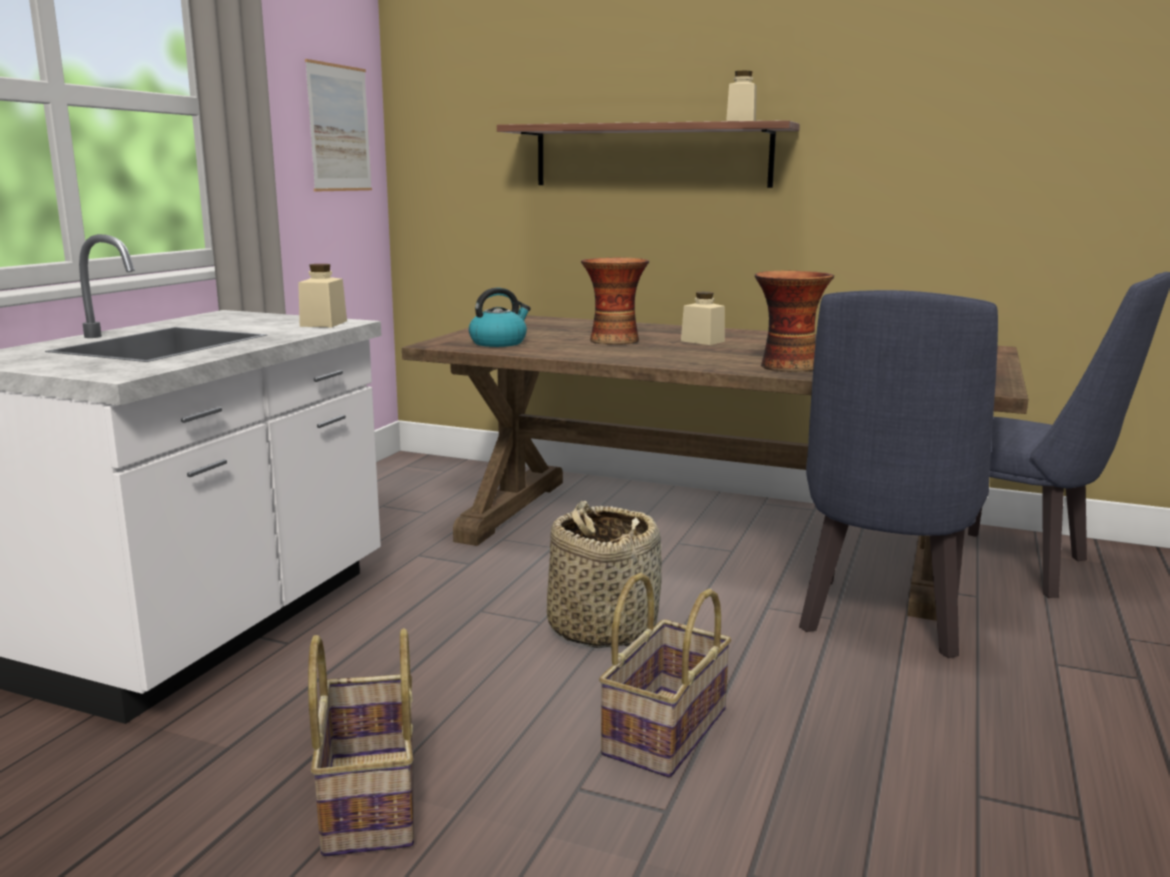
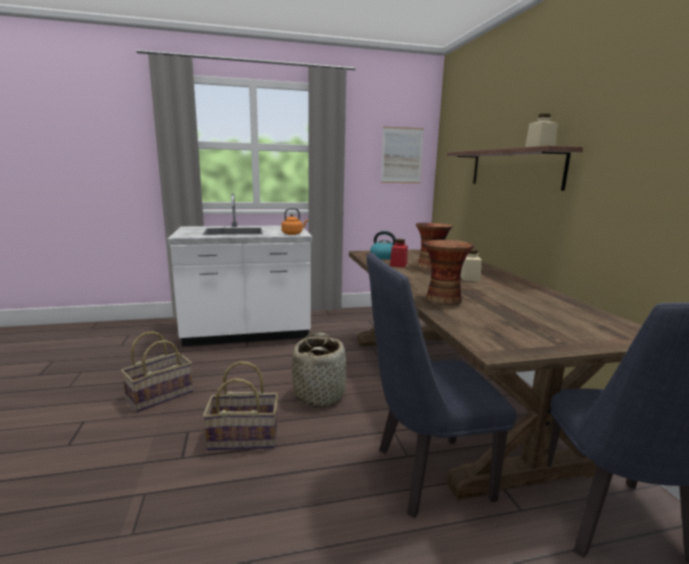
camera: 55 degrees right, 0 degrees up
beige jar [298,264,347,327] -> orange kettle [281,208,308,235]
none -> red jar [390,239,408,268]

